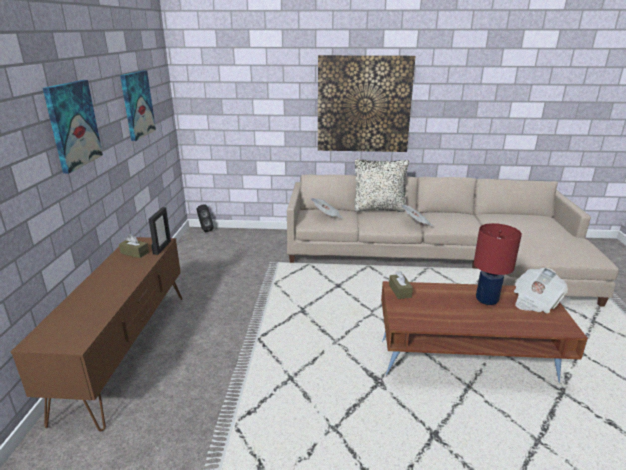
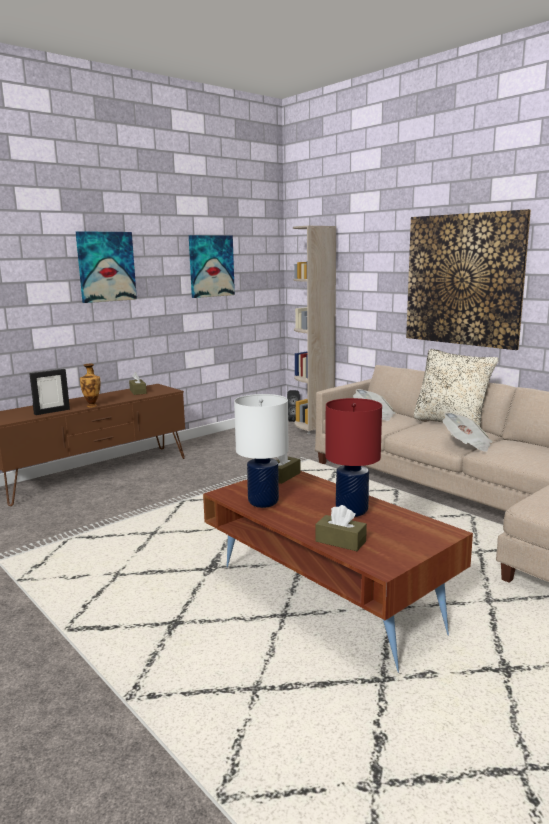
camera: 45 degrees right, 10 degrees down
picture frame [148,207,171,255] -> picture frame moved to [29,369,70,415]
newspaper [514,268,568,313] -> none
none -> vase [80,364,100,407]
none -> white table lamp [234,394,289,508]
none -> beige bookcase [293,226,336,434]
none -> brown tissue box [316,505,367,551]

